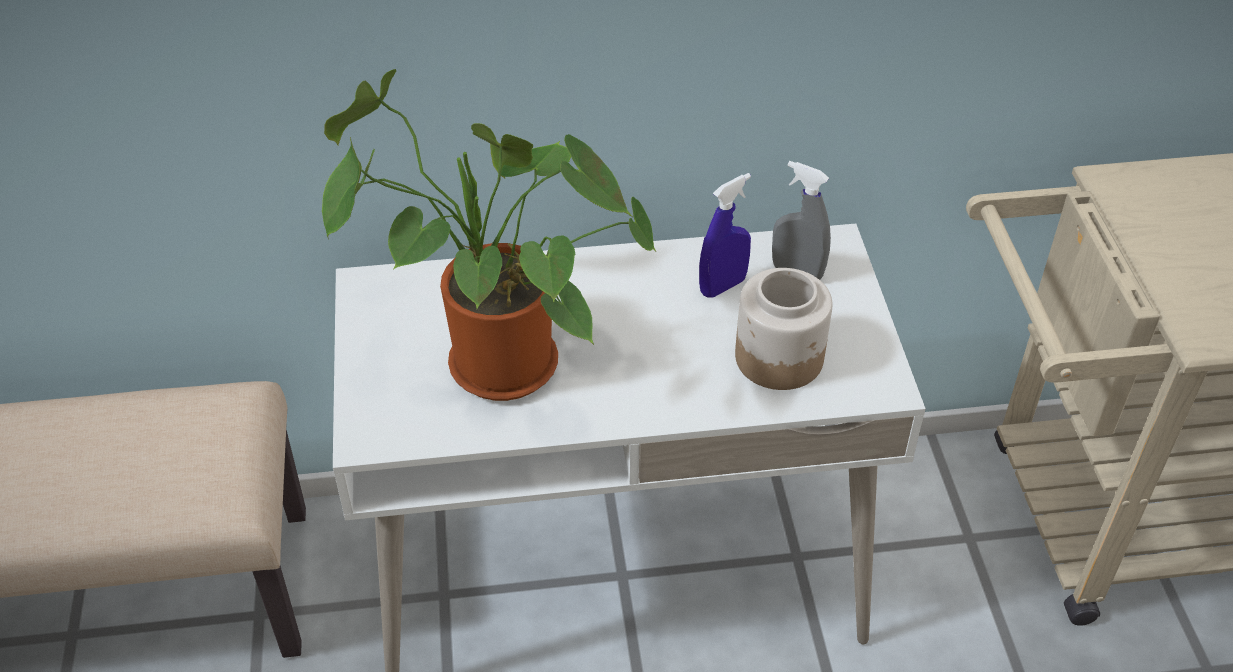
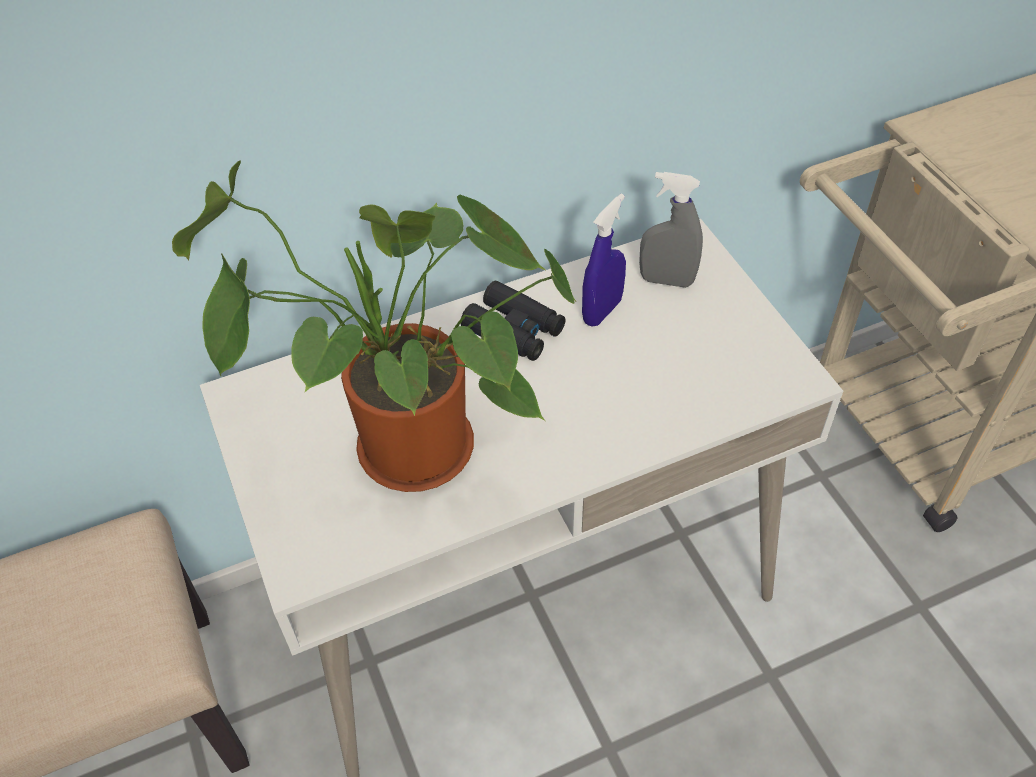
camera: 15 degrees left, 5 degrees up
jar [735,268,832,390] -> none
none -> black binoculars [461,281,565,361]

